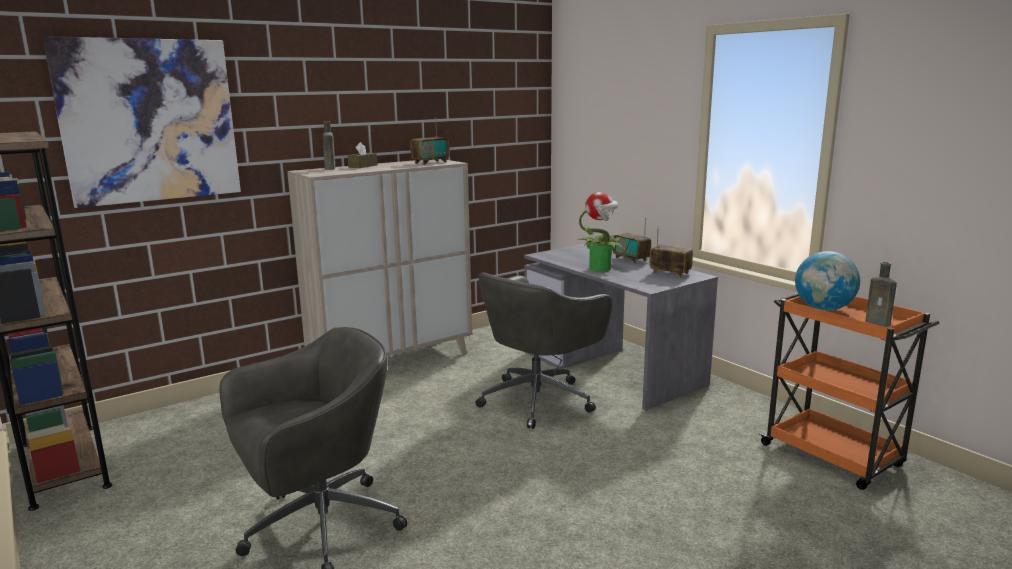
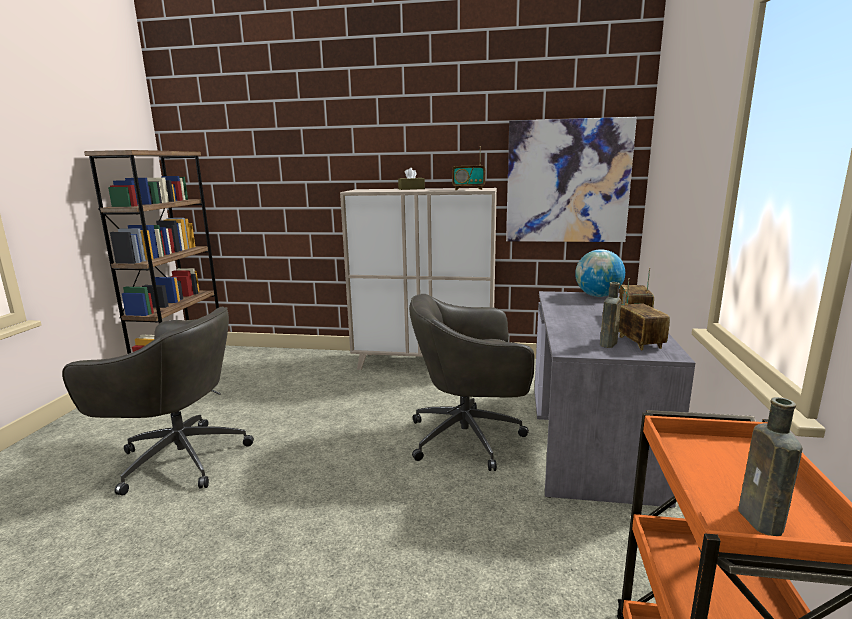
camera: 45 degrees right, 0 degrees up
picture [43,36,241,208] -> picture moved to [506,117,637,242]
brown bottle [323,121,335,170] -> brown bottle moved to [600,282,622,348]
potted plant [577,192,625,271] -> none
globe [795,251,860,311] -> globe moved to [575,249,625,297]

